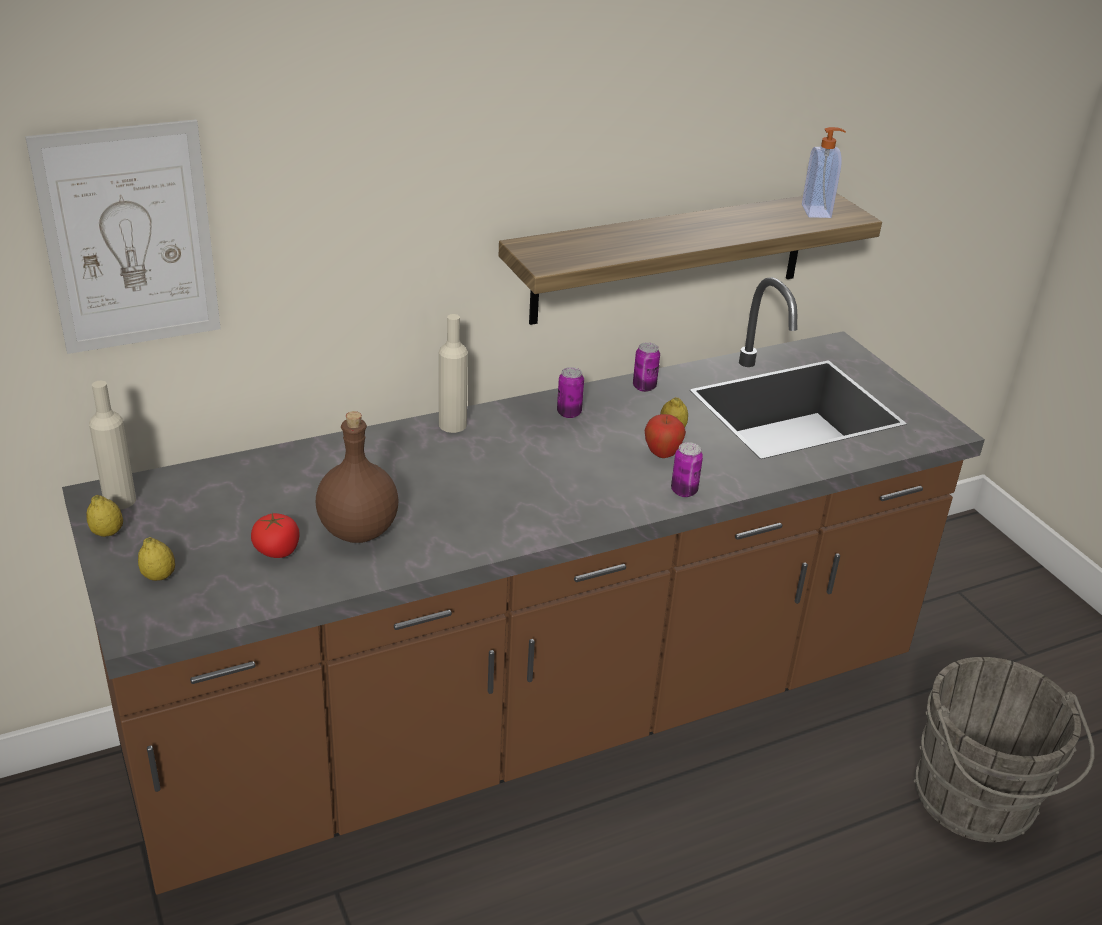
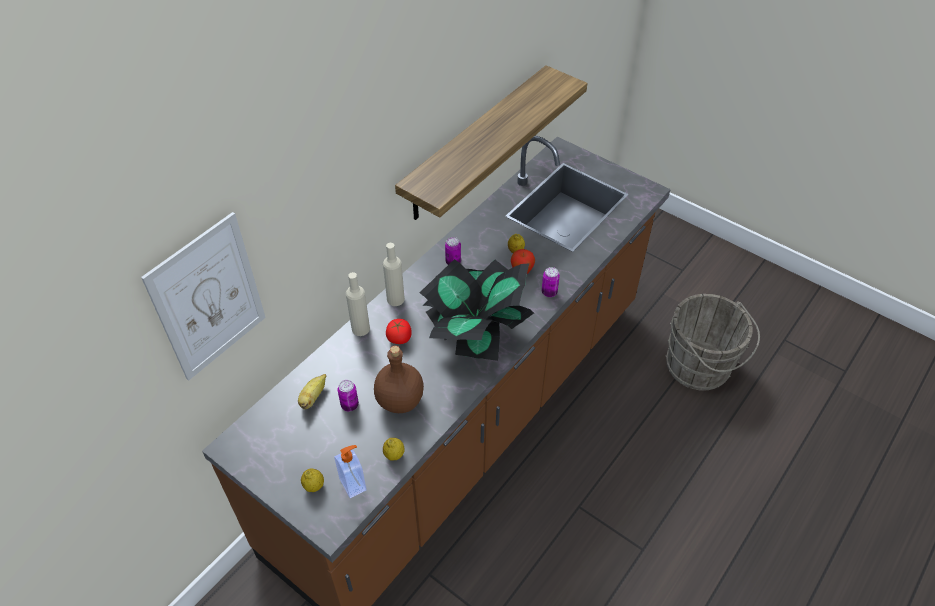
camera: 25 degrees left, 15 degrees up
lemon [87,495,123,537] -> lemon moved to [383,438,404,461]
beige bottle [89,381,136,510] -> beige bottle moved to [346,272,370,336]
tomato [251,513,299,558] -> tomato moved to [386,319,412,344]
can [633,342,660,392] -> can moved to [337,380,359,411]
soap dispenser [802,127,846,218] -> soap dispenser moved to [334,445,366,498]
none -> banana [298,374,326,410]
none -> potted plant [420,259,534,361]

